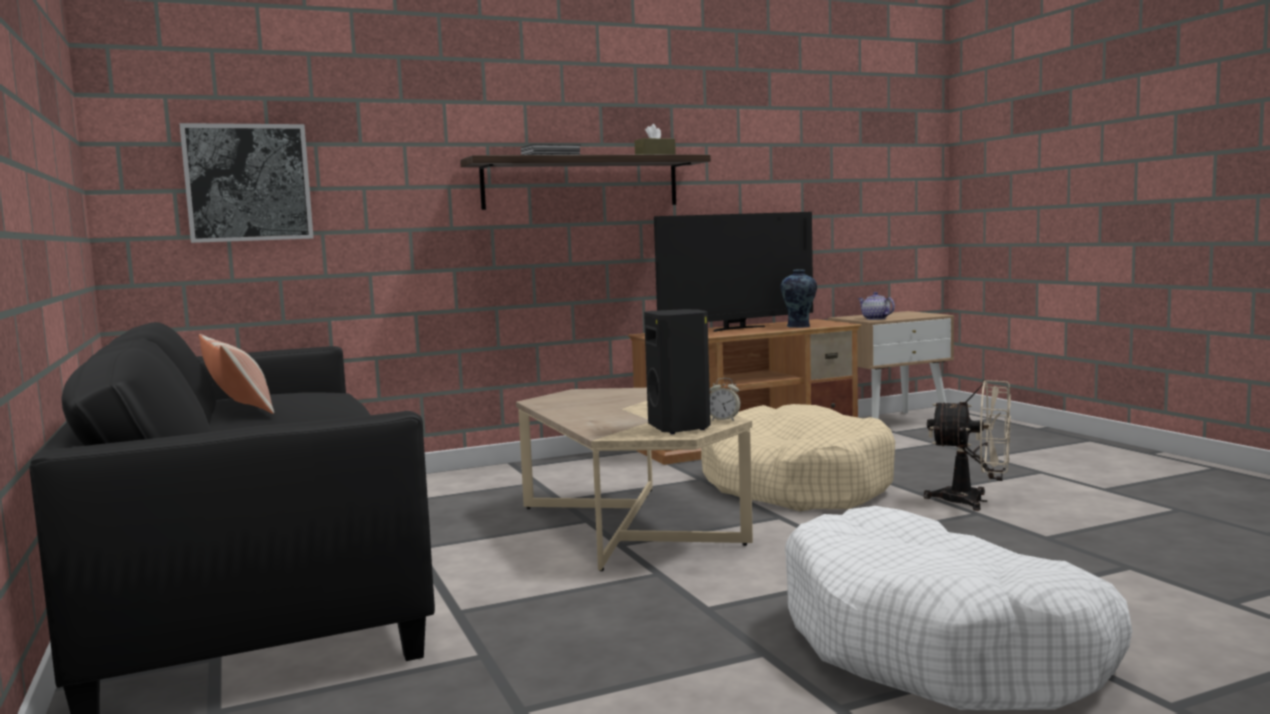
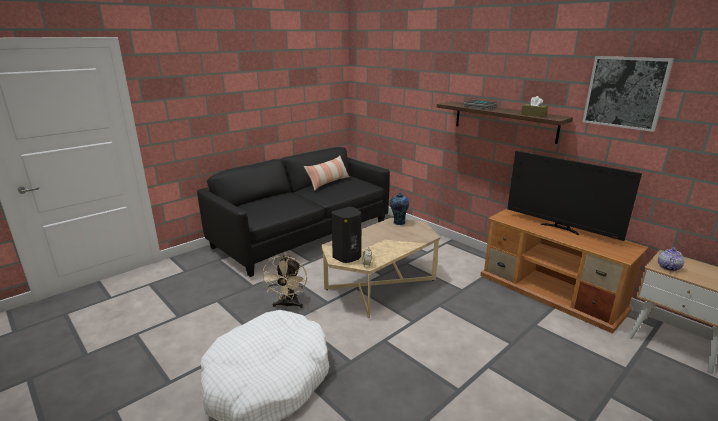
camera: 70 degrees right, 15 degrees up
picture [179,123,314,243] -> picture moved to [582,56,674,132]
beige dog bed [701,404,895,511] -> none
vase [781,270,817,328] -> vase moved to [390,193,409,225]
beige fan [924,380,1011,511] -> beige fan moved to [261,256,307,308]

